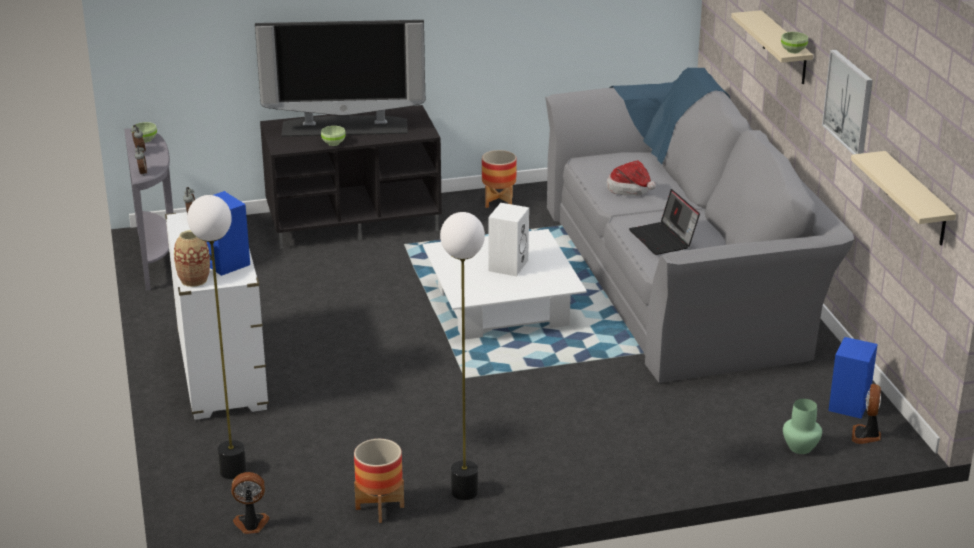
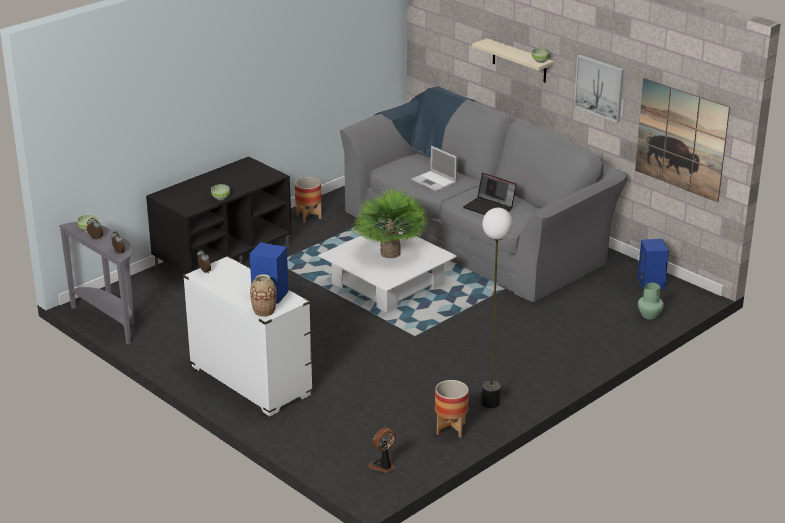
camera: 30 degrees left, 0 degrees up
floor lamp [187,195,247,479] -> none
television [255,20,425,137] -> none
white speaker [488,203,529,276] -> potted plant [351,187,430,258]
hat [607,160,656,196] -> laptop [411,146,458,192]
beige shelf [851,151,956,246] -> picture [635,78,730,202]
fan [852,384,881,444] -> none

